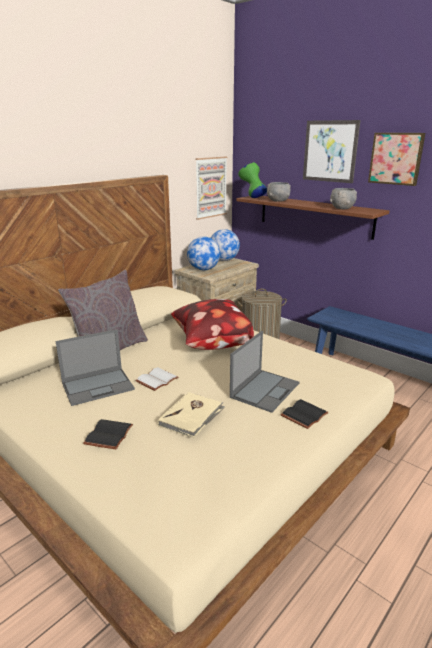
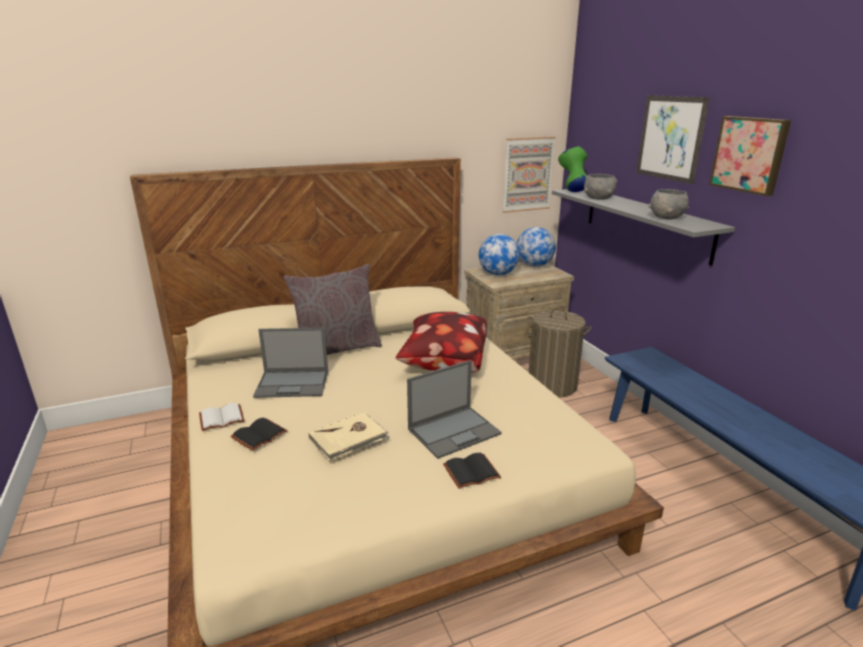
camera: 25 degrees right, 0 degrees up
white book [135,367,179,391] -> white book moved to [199,403,244,431]
brown shelf [236,196,389,240] -> grey shelf [552,189,735,266]

